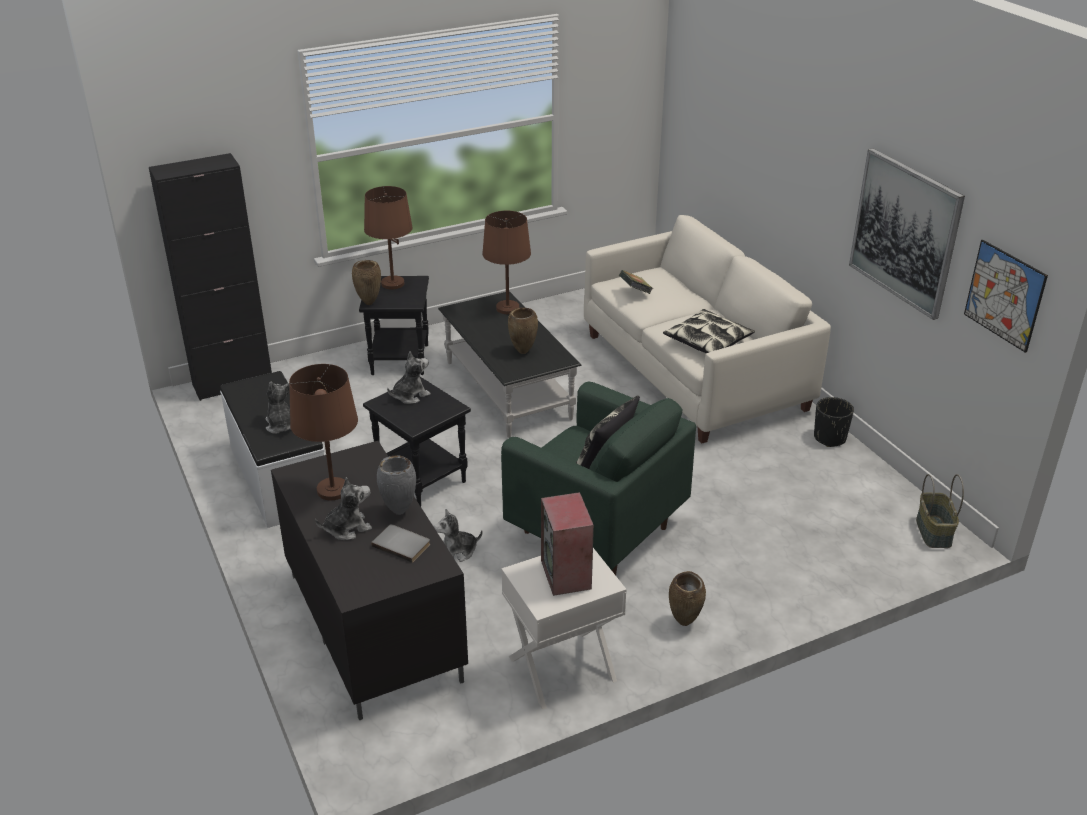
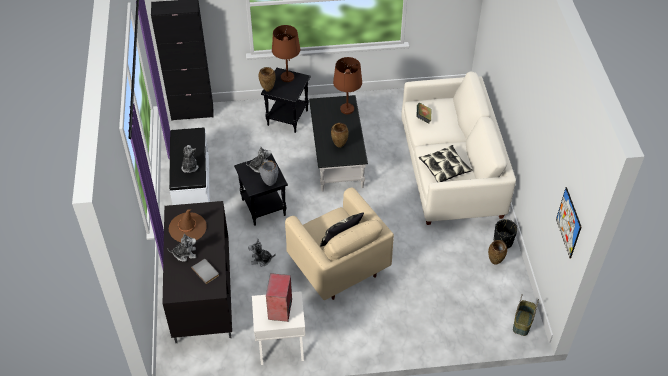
camera: 20 degrees right, 15 degrees up
brown table lamp [289,364,358,500] -> brown hat [169,209,207,242]
grey vase [377,455,416,515] -> grey vase moved to [260,160,278,186]
green armchair [501,382,696,575] -> beige armchair [285,187,394,300]
brown vase [669,571,706,626] -> brown vase moved to [488,240,507,265]
picture [849,148,965,320] -> none

